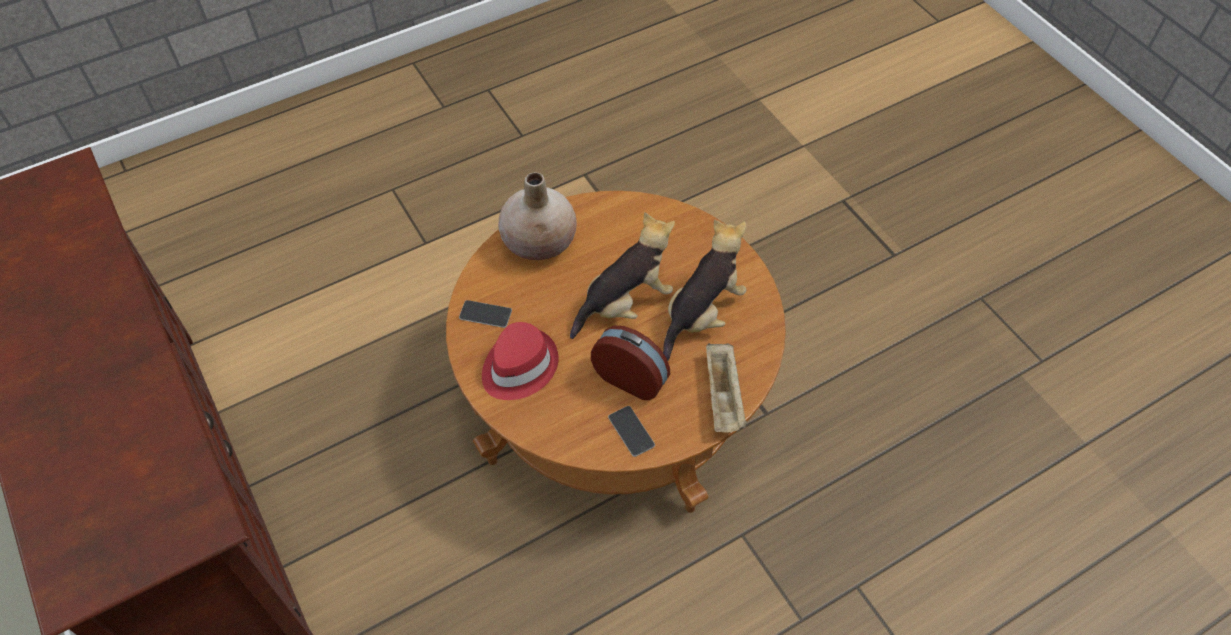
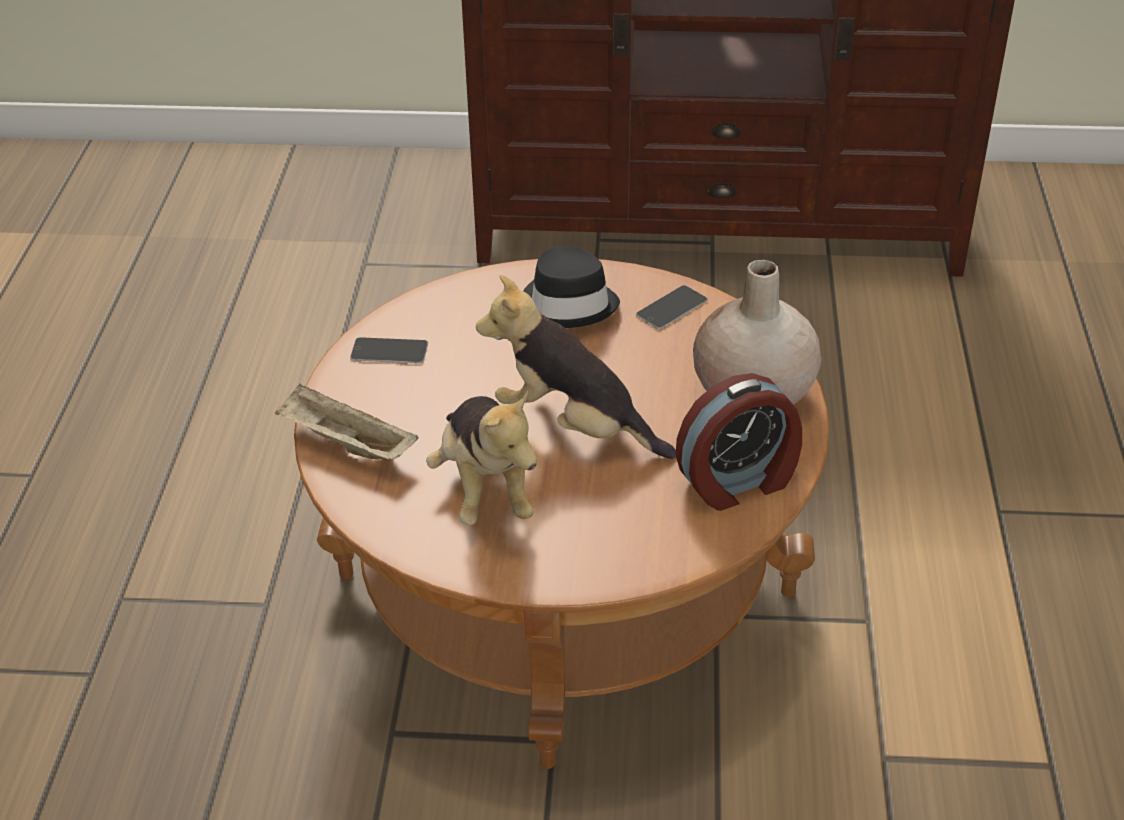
camera: 125 degrees right, 15 degrees down
red hat [482,322,558,400] -> black hat [523,246,620,328]
plush toy [570,212,675,339] -> plush toy turned 120 degrees clockwise [476,275,676,459]
alarm clock [591,326,670,400] -> alarm clock moved to [675,373,802,511]

